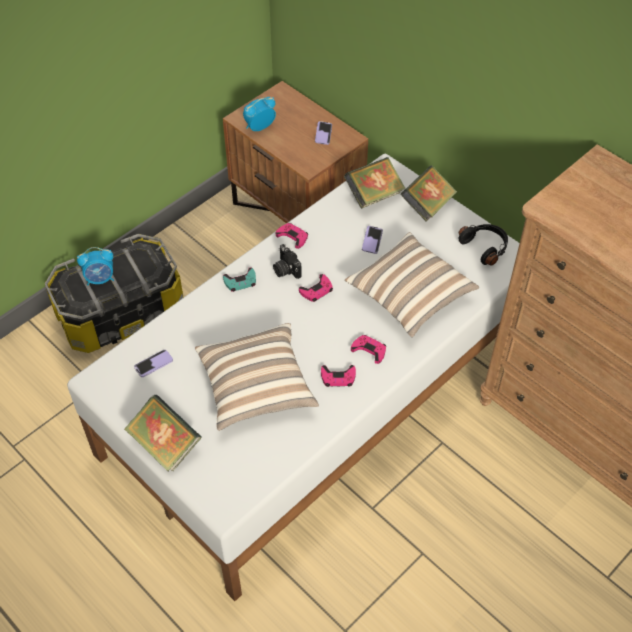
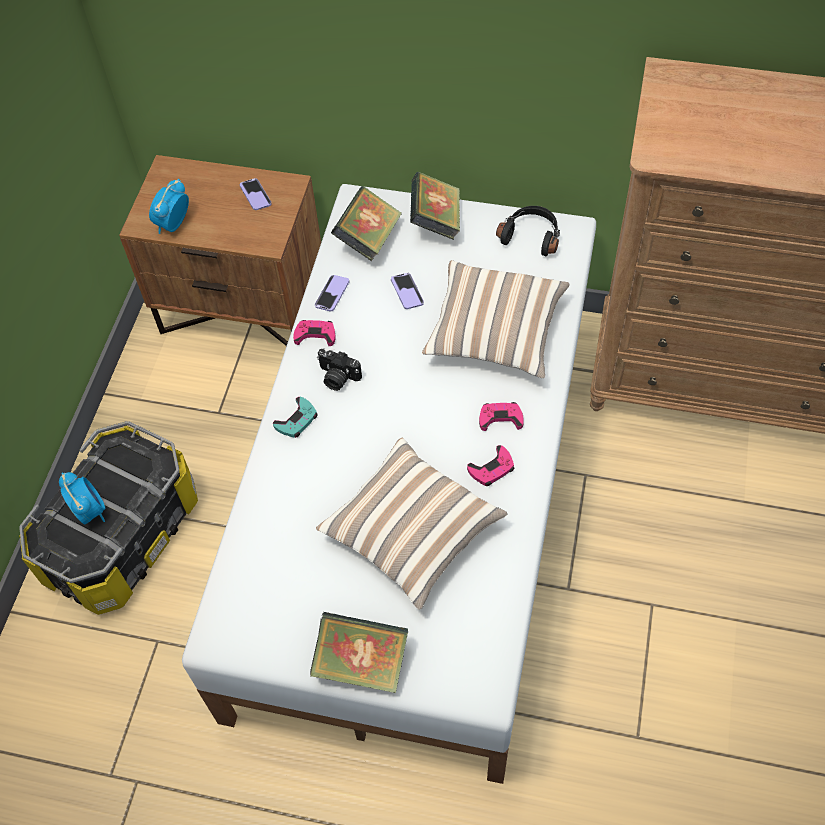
camera: 30 degrees left, 5 degrees up
alarm clock [77,247,114,286] -> alarm clock turned 75 degrees counterclockwise [59,472,105,524]
phone [134,350,173,377] -> phone moved to [315,275,349,312]
pink game controller [299,274,333,302] -> none

